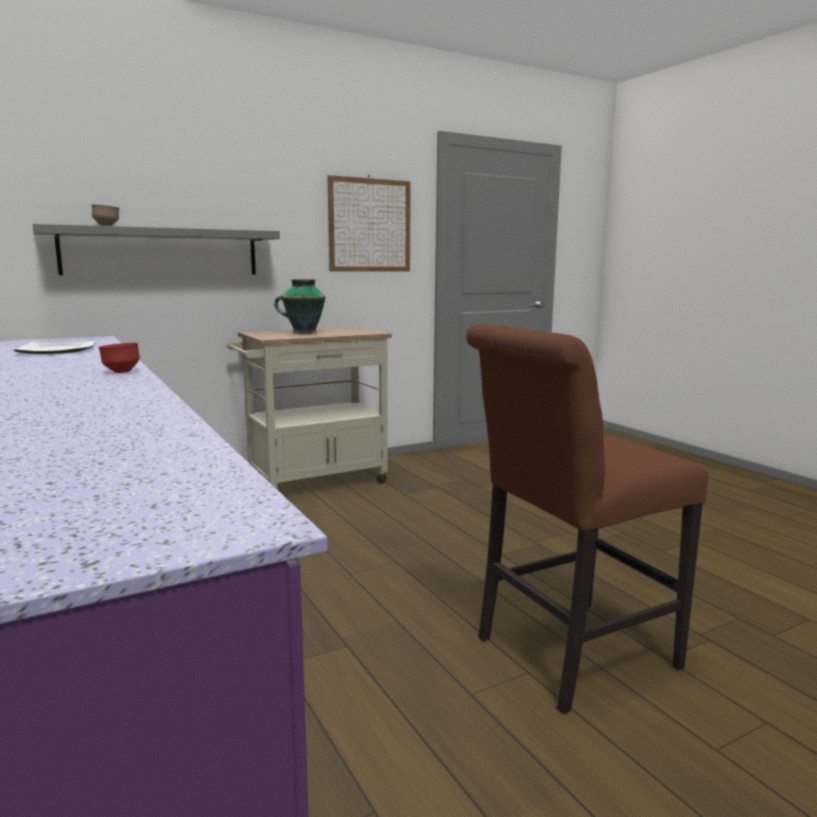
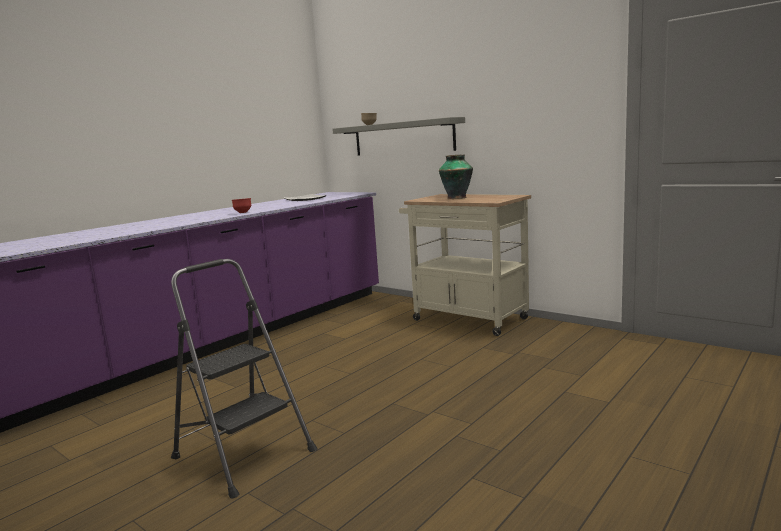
camera: 70 degrees right, 0 degrees up
picture [327,175,411,272] -> none
brown stool [466,324,708,714] -> black step ladder [171,259,318,498]

